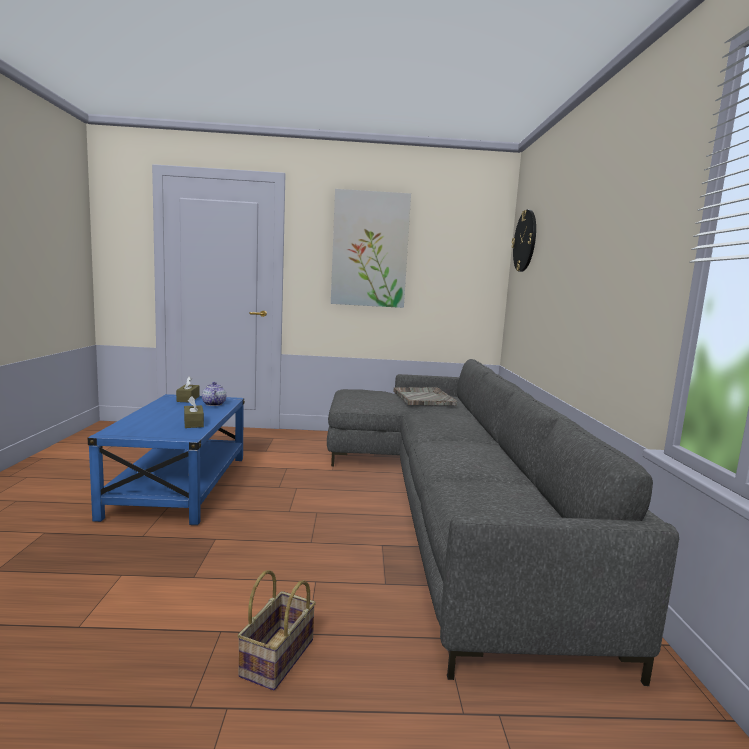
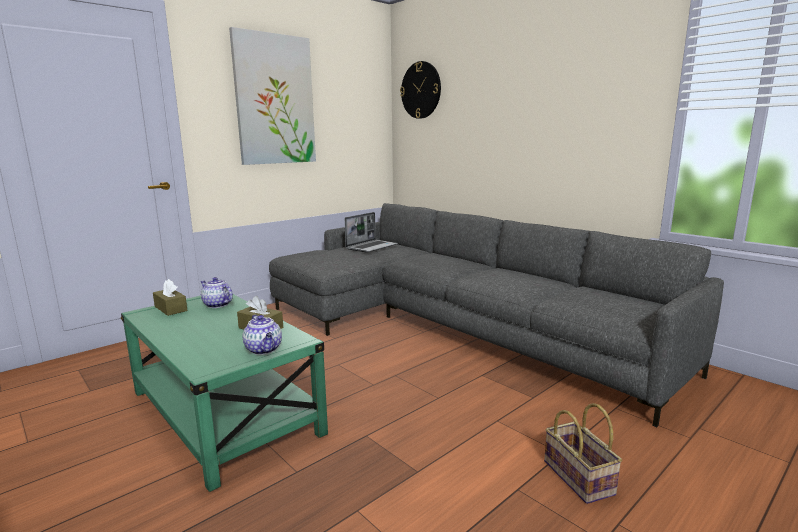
camera: 40 degrees left, 5 degrees up
blue coffee table [88,394,245,525] -> green coffee table [121,294,328,492]
grey tray [394,387,457,405] -> laptop [345,212,397,253]
none -> teapot [243,315,282,355]

